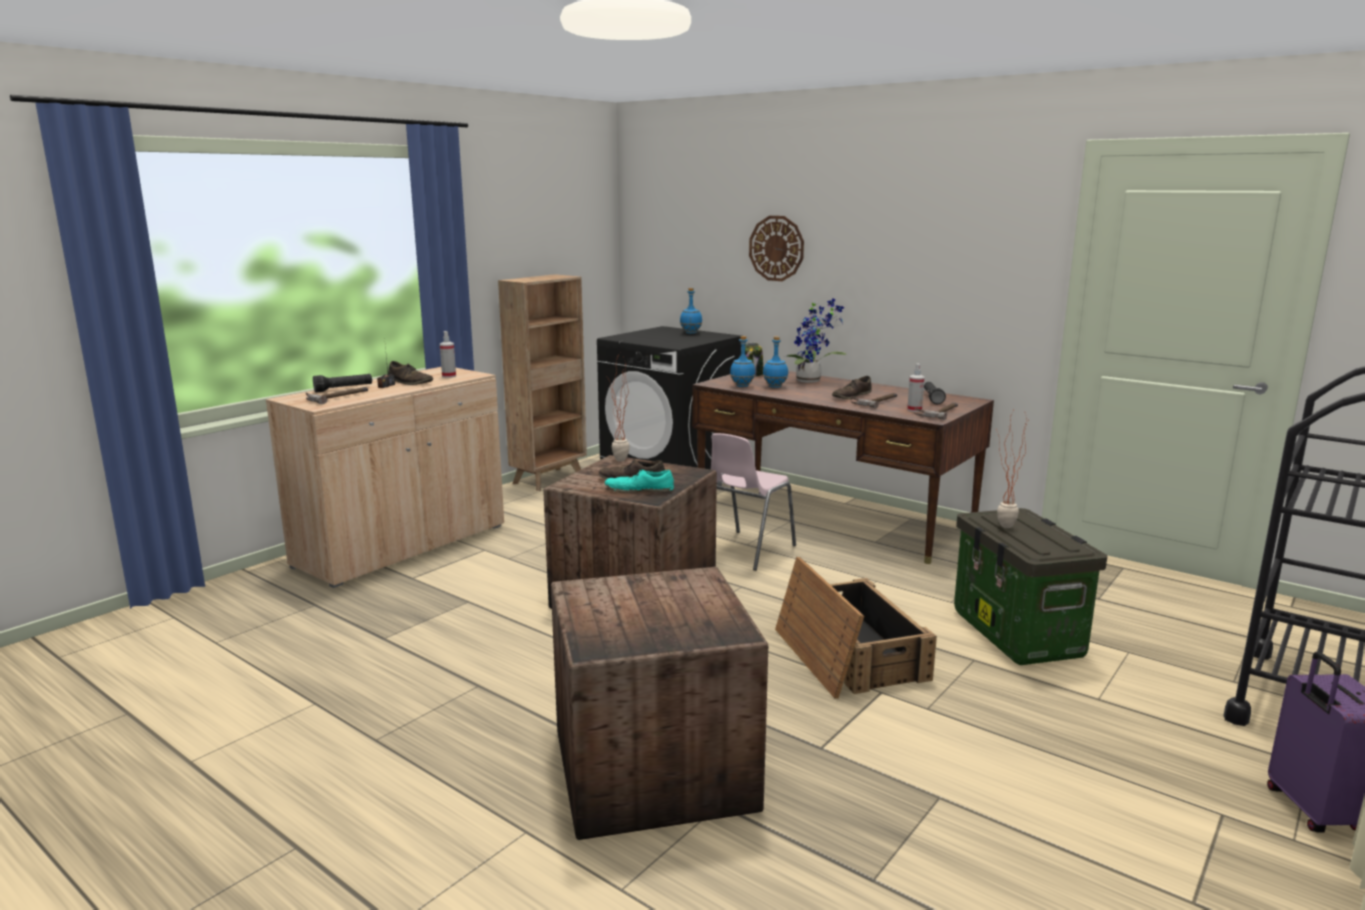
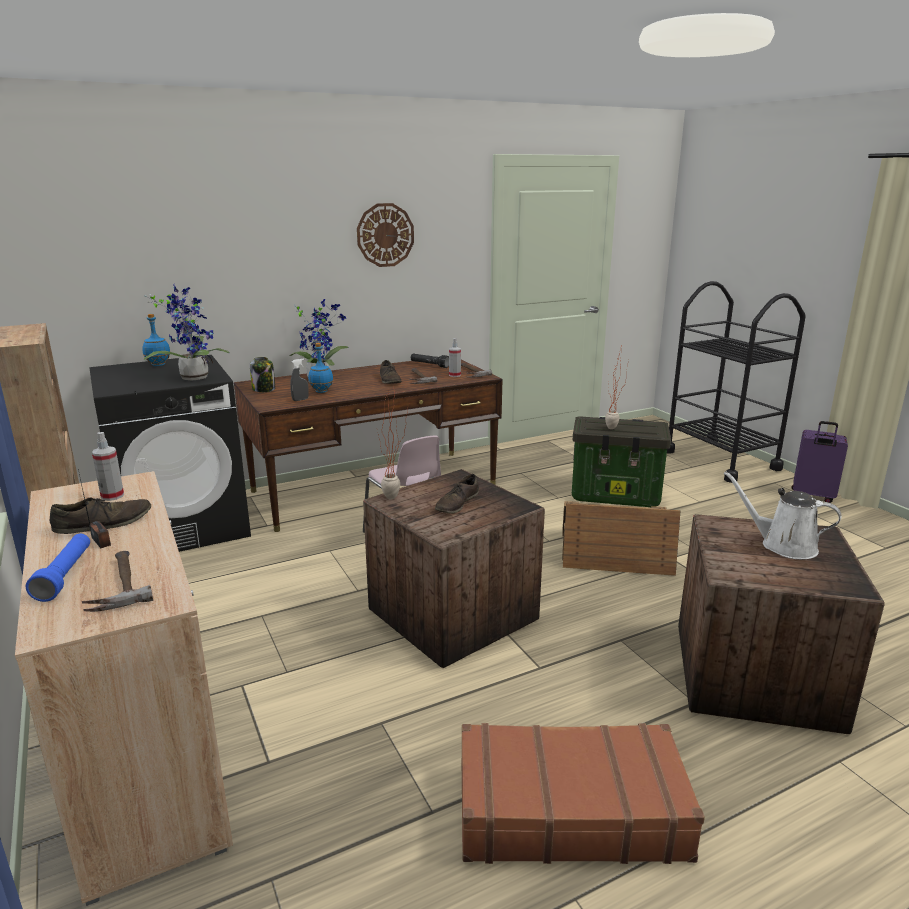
camera: 65 degrees left, 5 degrees up
black flashlight [313,374,372,393] -> blue flashlight [26,534,90,602]
turquoise shoe [605,469,674,493] -> none
blue bottle [730,336,755,387] -> grey spray bottle [290,359,309,401]
wall clock [749,216,804,281] -> wall clock moved to [357,203,414,267]
none -> potted plant [144,284,230,381]
none -> brown suitcase [461,723,705,864]
none -> white watering can [724,471,841,559]

